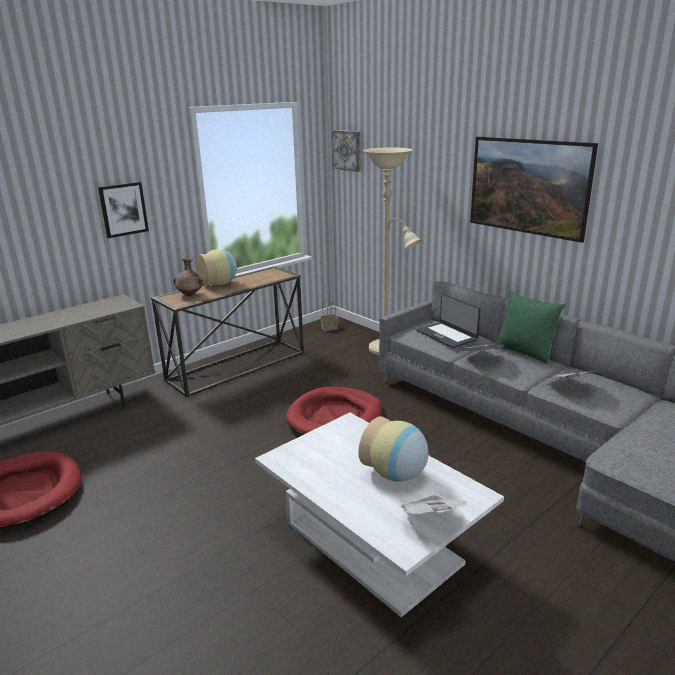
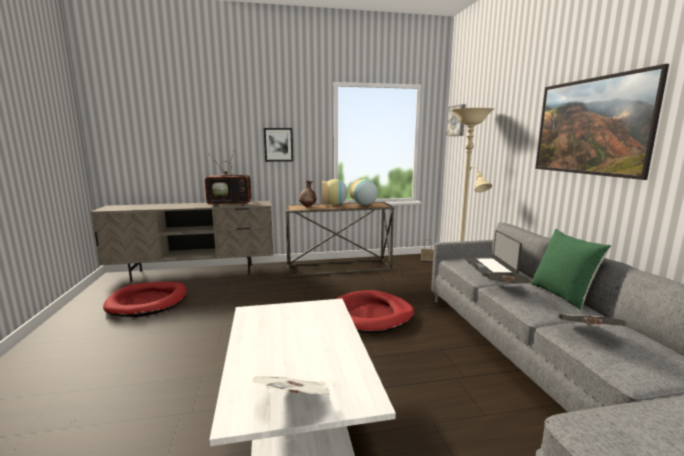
camera: 30 degrees right, 10 degrees down
vase [358,416,428,482] -> vase moved to [350,179,378,205]
none -> television [205,152,257,207]

